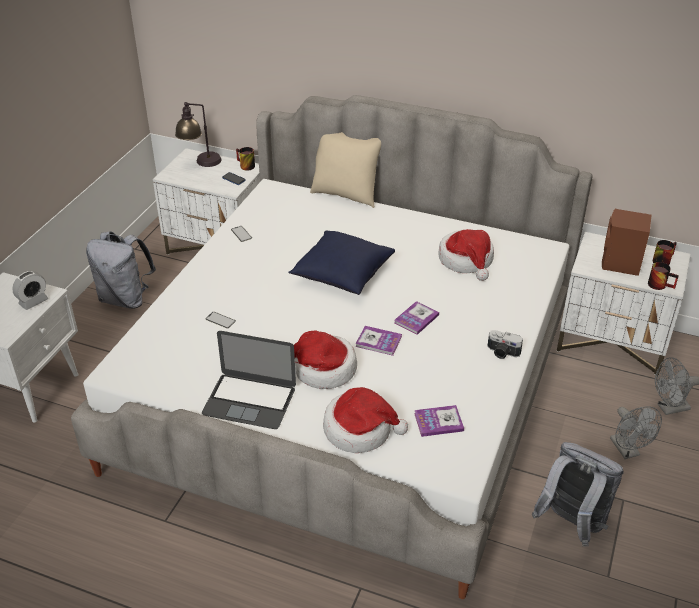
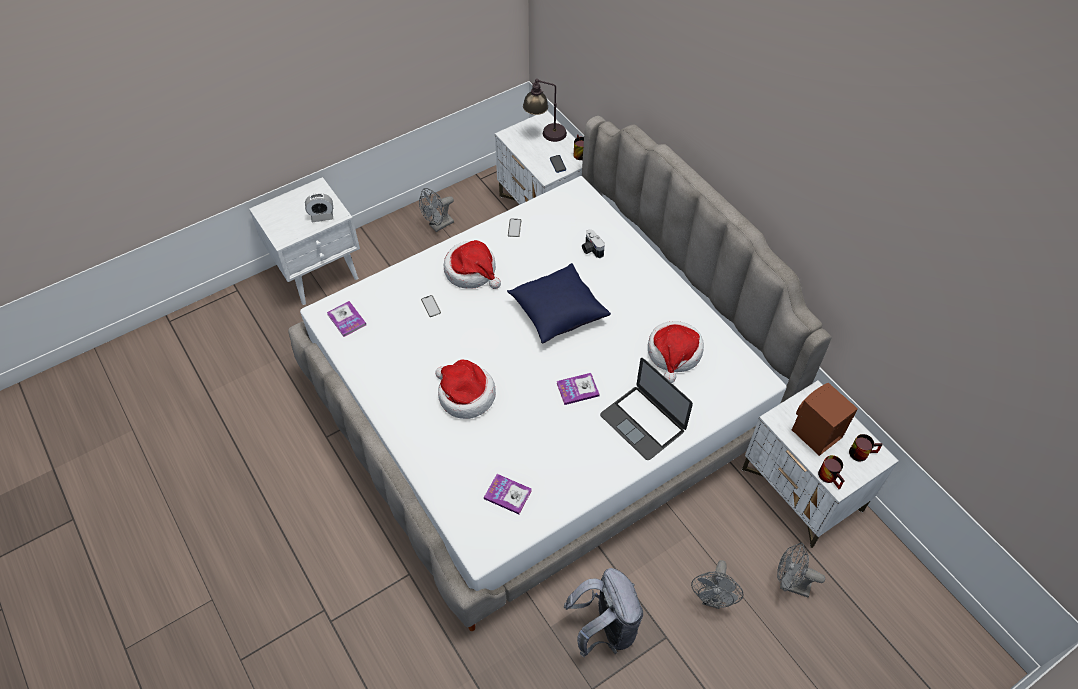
camera: 35 degrees right, 15 degrees up
grey backpack [86,231,156,309] -> grey fan [419,188,454,232]
laptop [202,331,296,429] -> laptop moved to [600,358,693,460]
beige pillow [310,132,381,208] -> none
hat [323,387,408,453] -> hat moved to [444,240,501,289]
book [356,326,402,356] -> book moved to [327,301,366,337]
camera [487,330,523,359] -> camera moved to [582,229,605,258]

